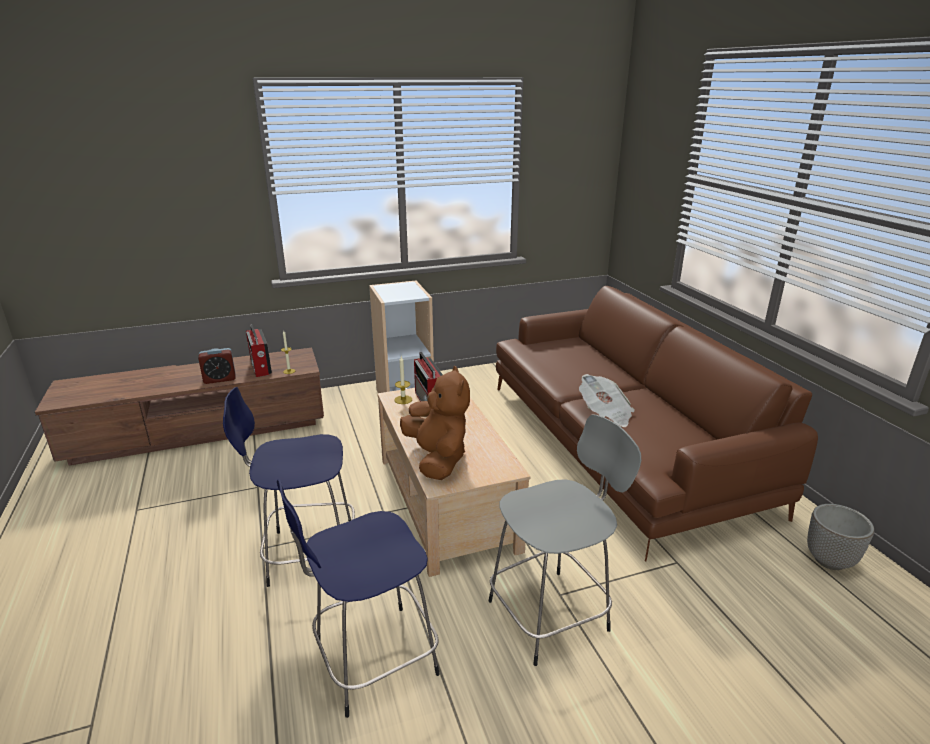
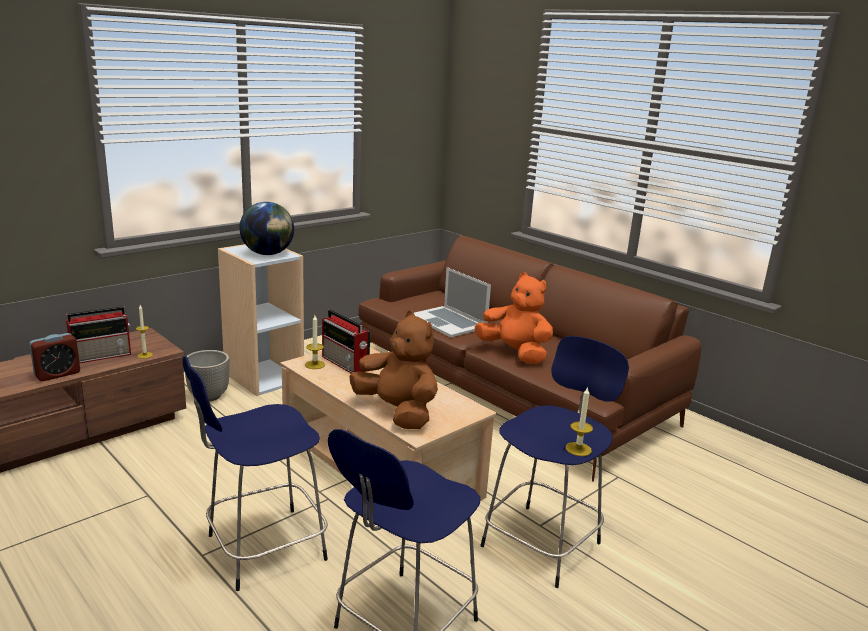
camera: 25 degrees left, 5 degrees down
radio [246,324,272,377] -> radio turned 75 degrees counterclockwise [66,306,131,363]
grey stool [488,414,641,666] -> blue stool [480,336,629,588]
newspaper [579,374,634,427] -> orange plush toy [475,272,553,364]
planter [807,504,874,570] -> planter moved to [185,350,230,401]
none -> globe [240,202,294,255]
none -> laptop [414,267,491,337]
none -> candle [566,386,593,456]

